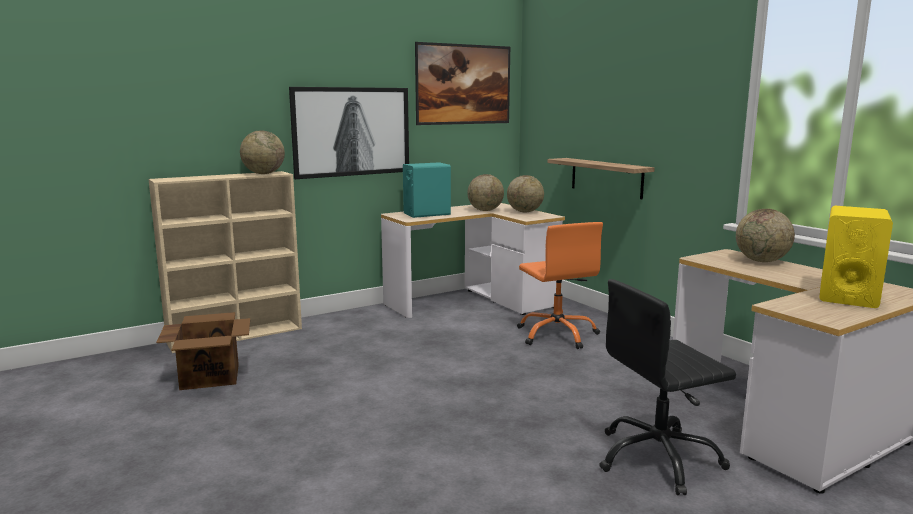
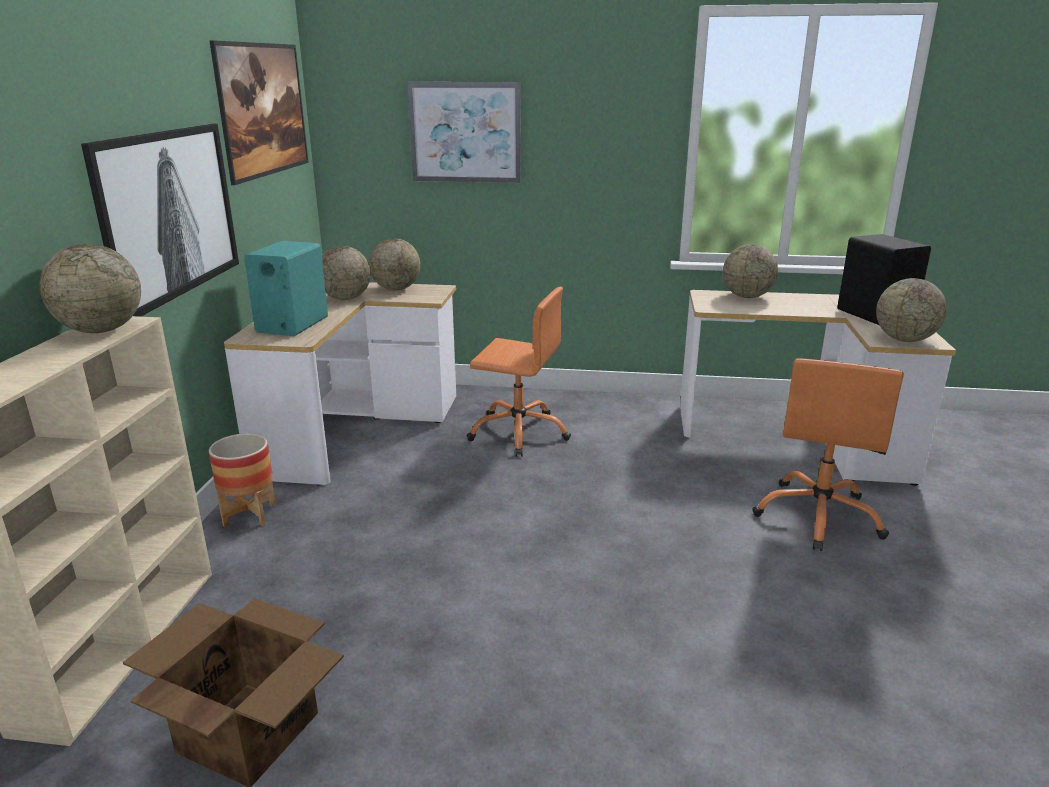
camera: 50 degrees left, 10 degrees up
shelf [547,158,655,199] -> none
black office chair [599,279,736,495] -> orange office chair [752,358,904,551]
yellow speaker [819,206,893,308] -> black speaker [837,234,931,325]
none -> planter [209,433,276,527]
none -> picture [407,82,521,183]
none -> globe [876,278,947,342]

